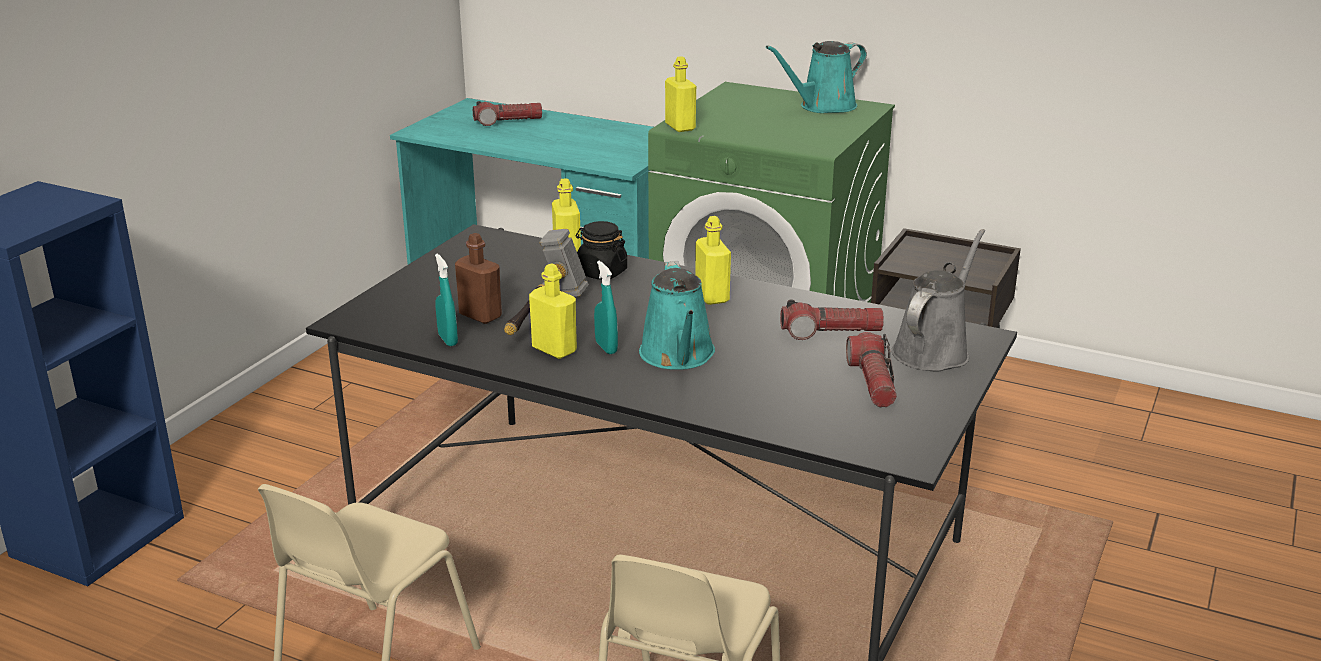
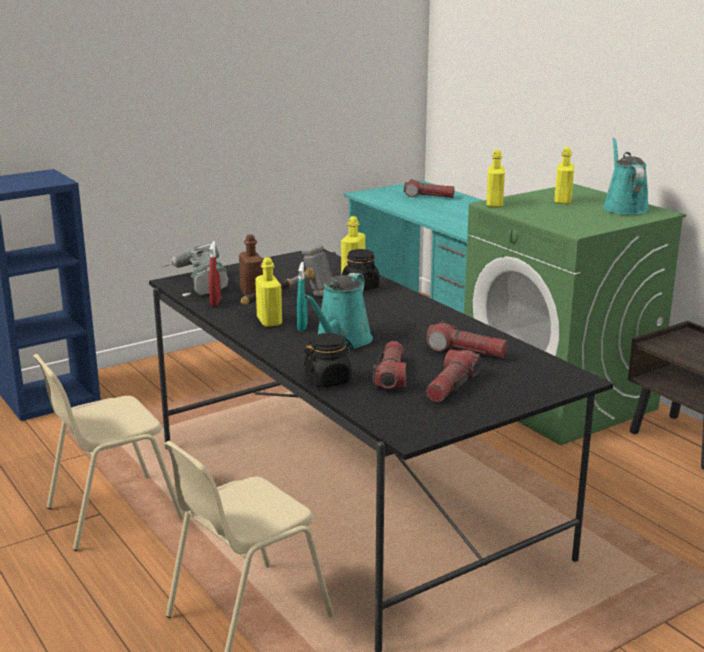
camera: 30 degrees right, 5 degrees down
turquoise spray bottle [435,254,458,346] -> red spray bottle [209,241,221,306]
yellow bottle [695,216,731,305] -> yellow bottle moved to [554,147,574,204]
turquoise watering can [766,41,867,113] -> turquoise watering can turned 90 degrees clockwise [603,138,649,215]
grey watering can [891,229,985,372] -> none
none -> power drill [162,243,229,297]
none -> black jar [303,333,353,387]
none -> flashlight [373,341,406,389]

